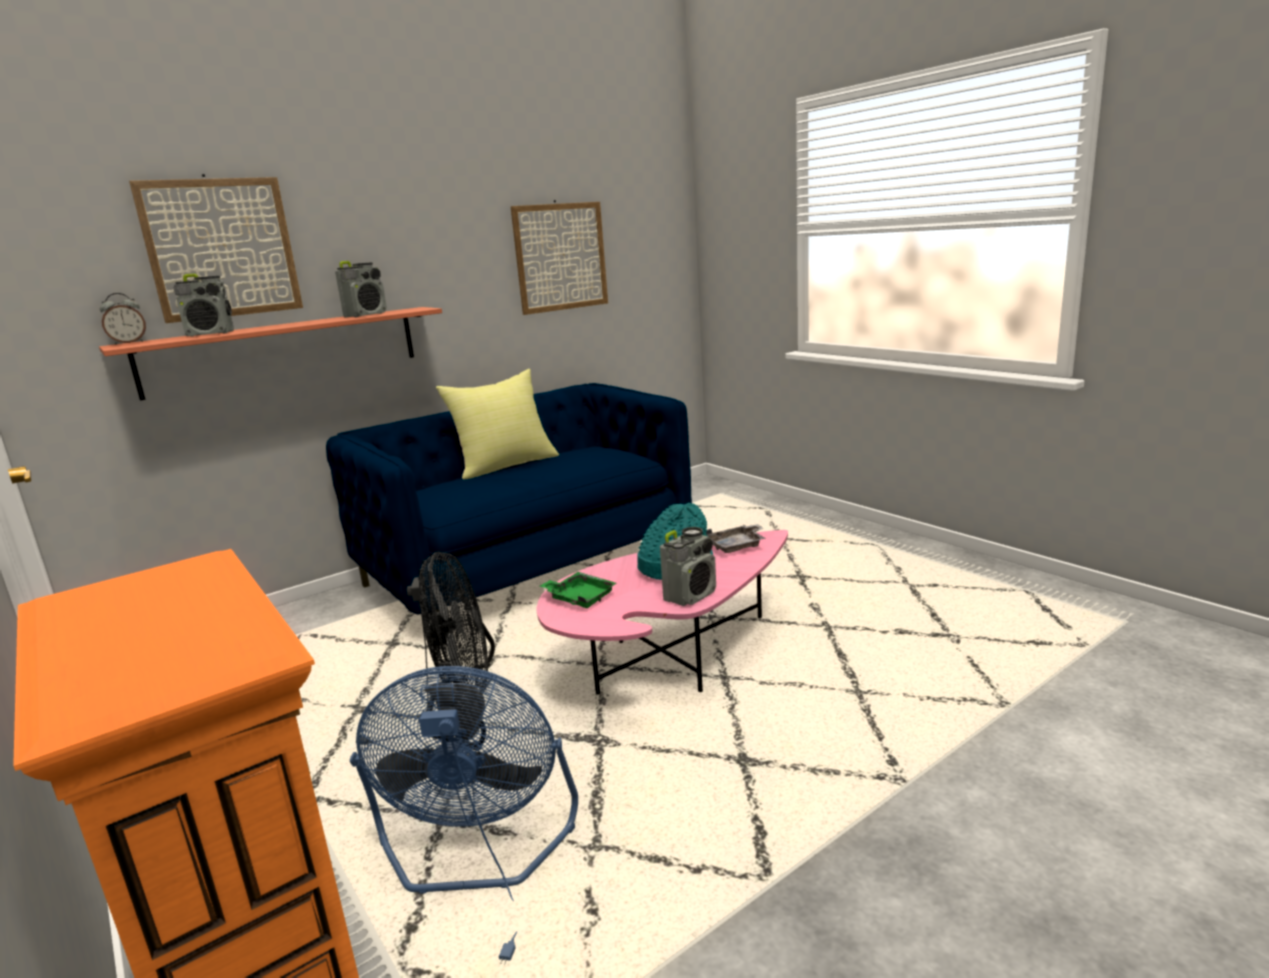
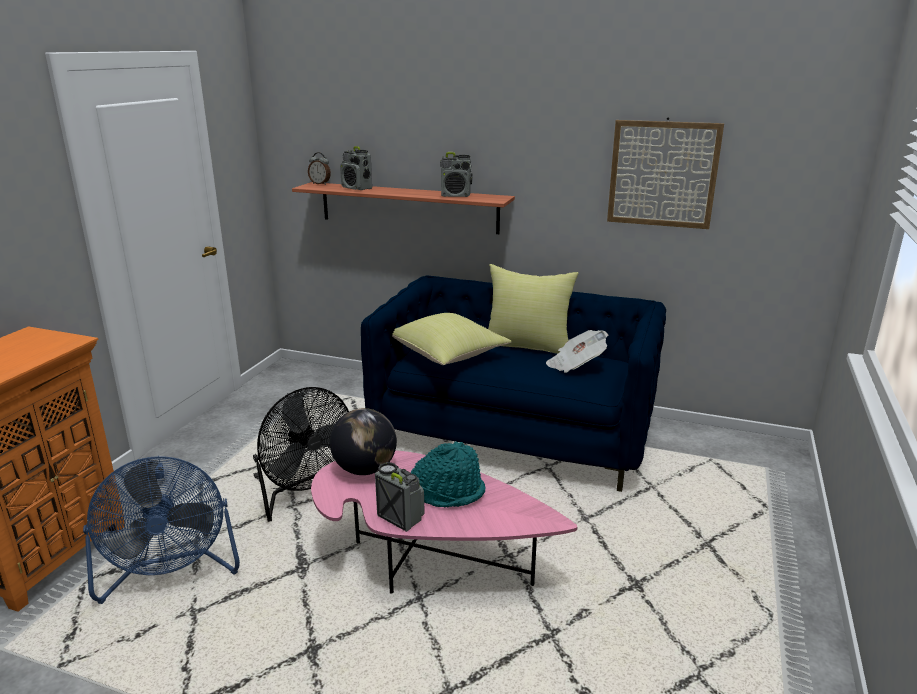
camera: 55 degrees right, 5 degrees up
picture [129,174,303,323] -> none
blue fan [350,666,578,965] -> blue fan turned 105 degrees clockwise [83,456,240,604]
green tray [540,572,617,608] -> globe [330,408,397,475]
radio [660,527,716,606] -> radio turned 150 degrees counterclockwise [375,462,425,532]
grey tray [706,524,766,553] -> none
none -> yellow pillow [392,313,512,365]
none -> newspaper [546,330,608,373]

